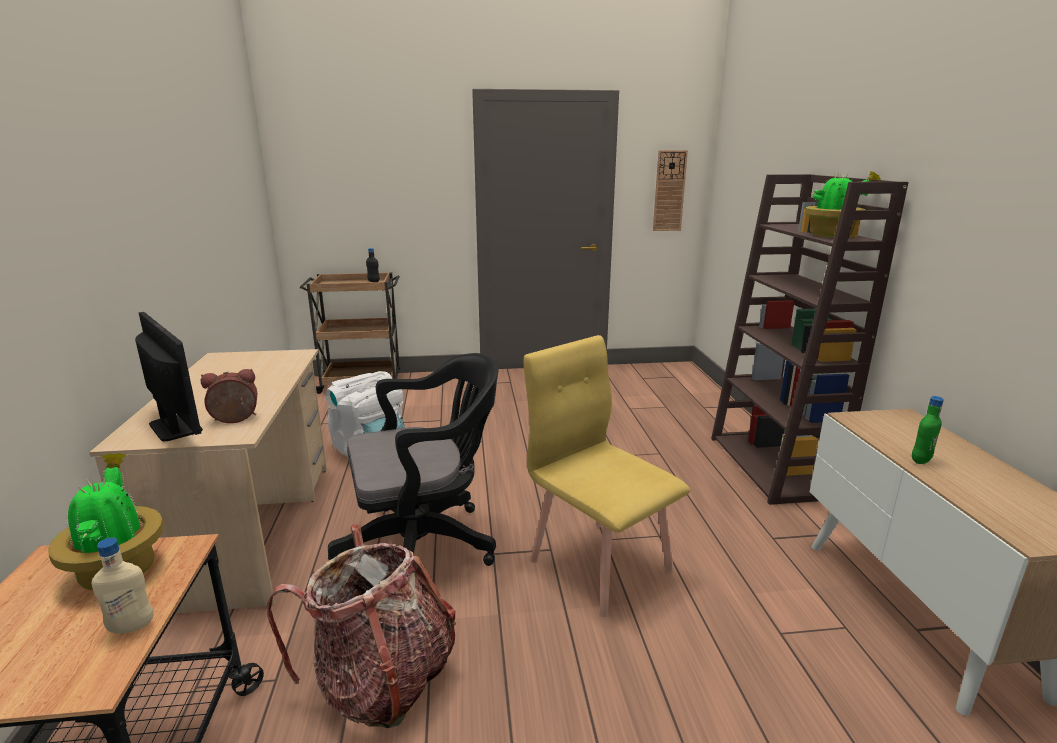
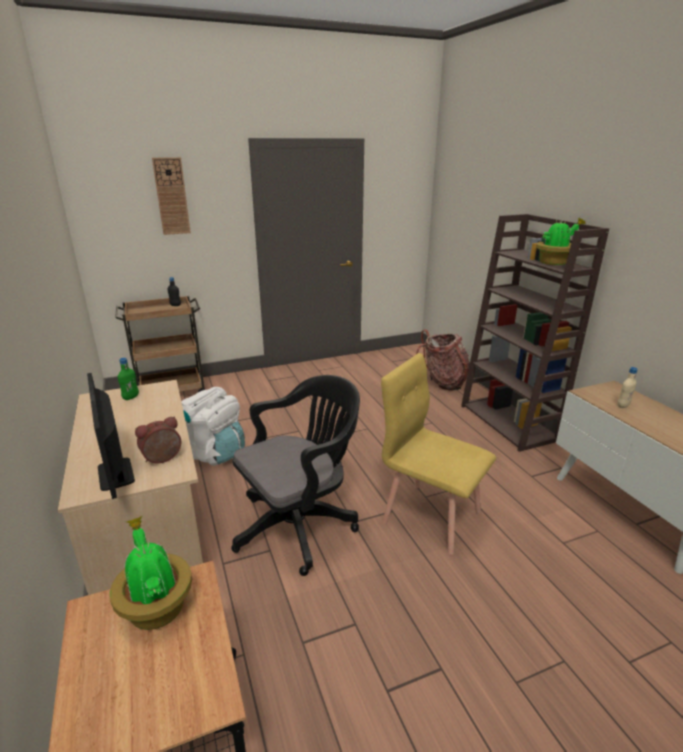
camera: 15 degrees left, 5 degrees up
beige bottle [92,538,154,634] -> beige bottle moved to [618,367,638,408]
monitor [135,312,203,441] -> monitor turned 150 degrees counterclockwise [87,373,135,499]
backpack [267,524,456,728] -> backpack moved to [416,329,469,391]
wall clock [653,150,688,231] -> wall clock moved to [152,157,191,235]
green bottle [912,396,944,464] -> green bottle moved to [118,358,139,400]

